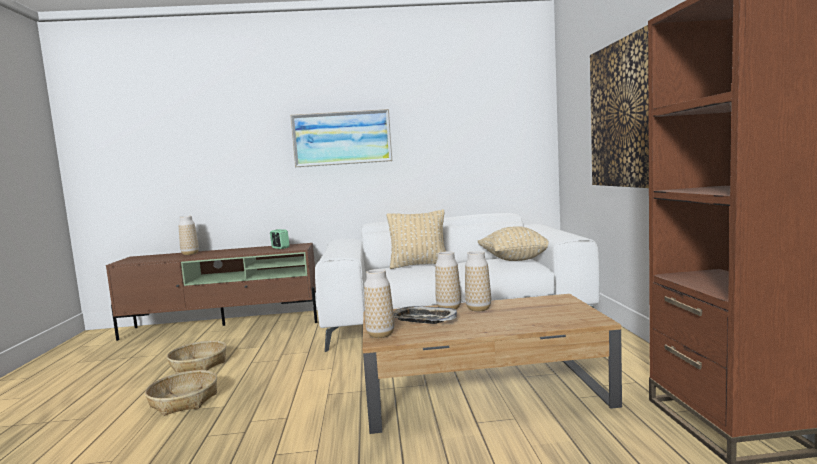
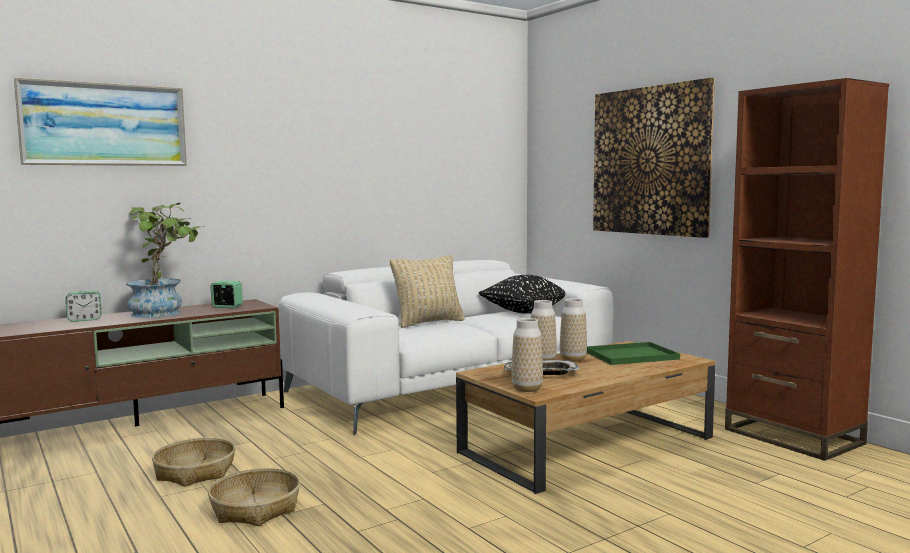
camera: 30 degrees left, 0 degrees up
vase [179,216,199,255] -> alarm clock [66,291,101,322]
picture [290,109,392,167] -> picture moved to [14,77,187,166]
beige pillow [477,226,548,261] -> black pillow [479,275,566,314]
none -> potted plant [126,203,204,318]
none -> green tray [587,342,680,365]

